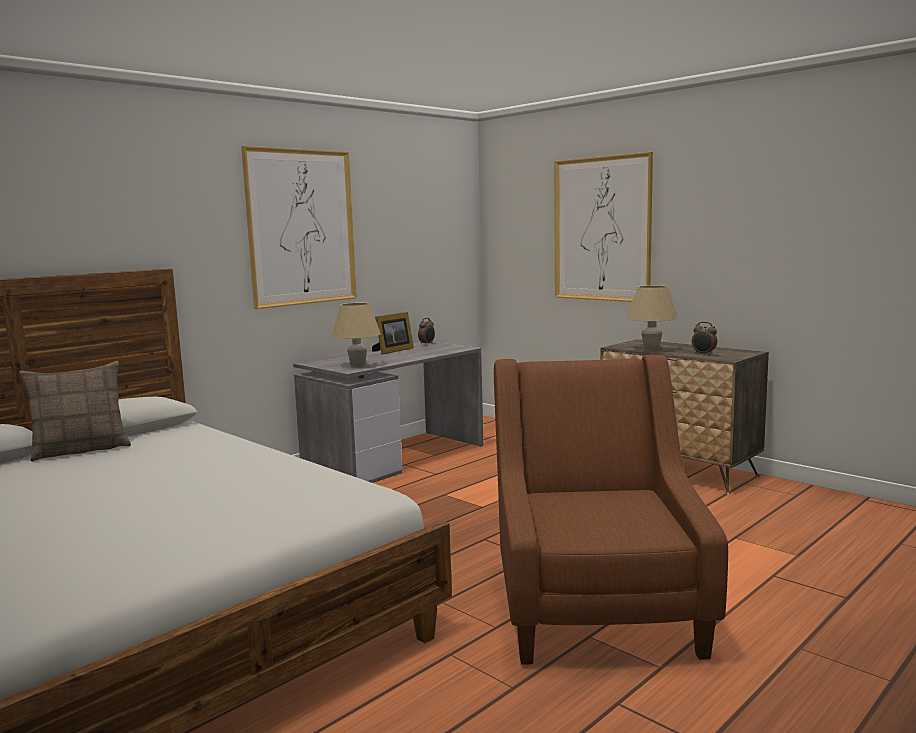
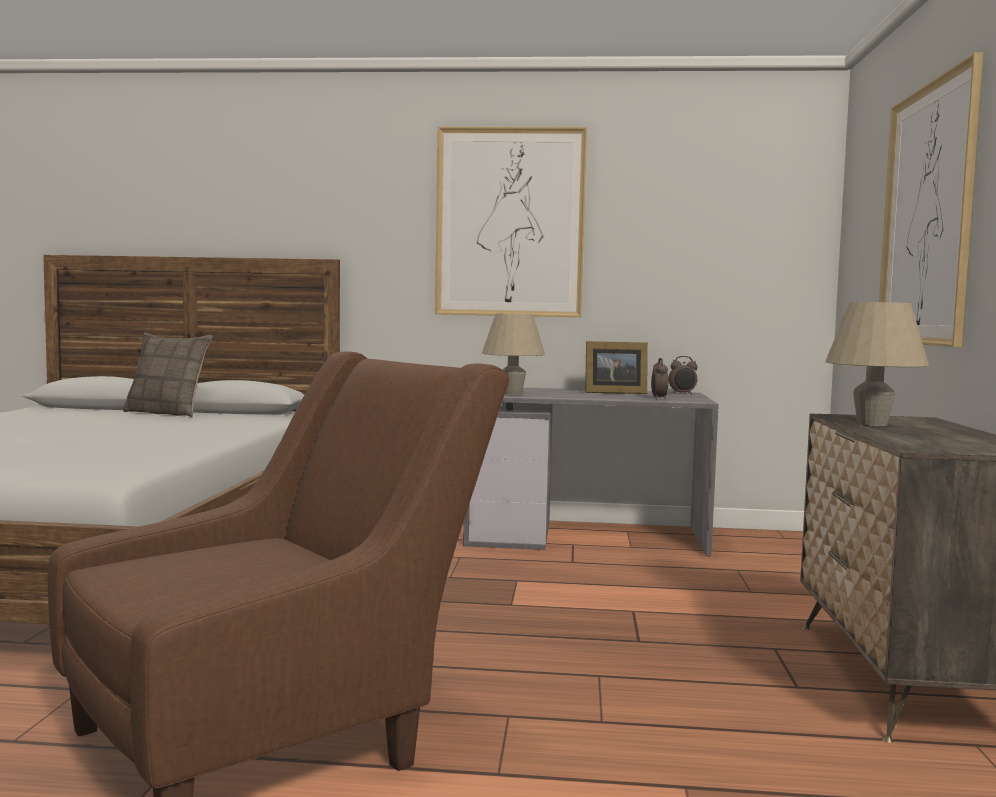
camera: 50 degrees right, 5 degrees down
alarm clock [692,322,717,356] -> alarm clock moved to [651,358,668,399]

